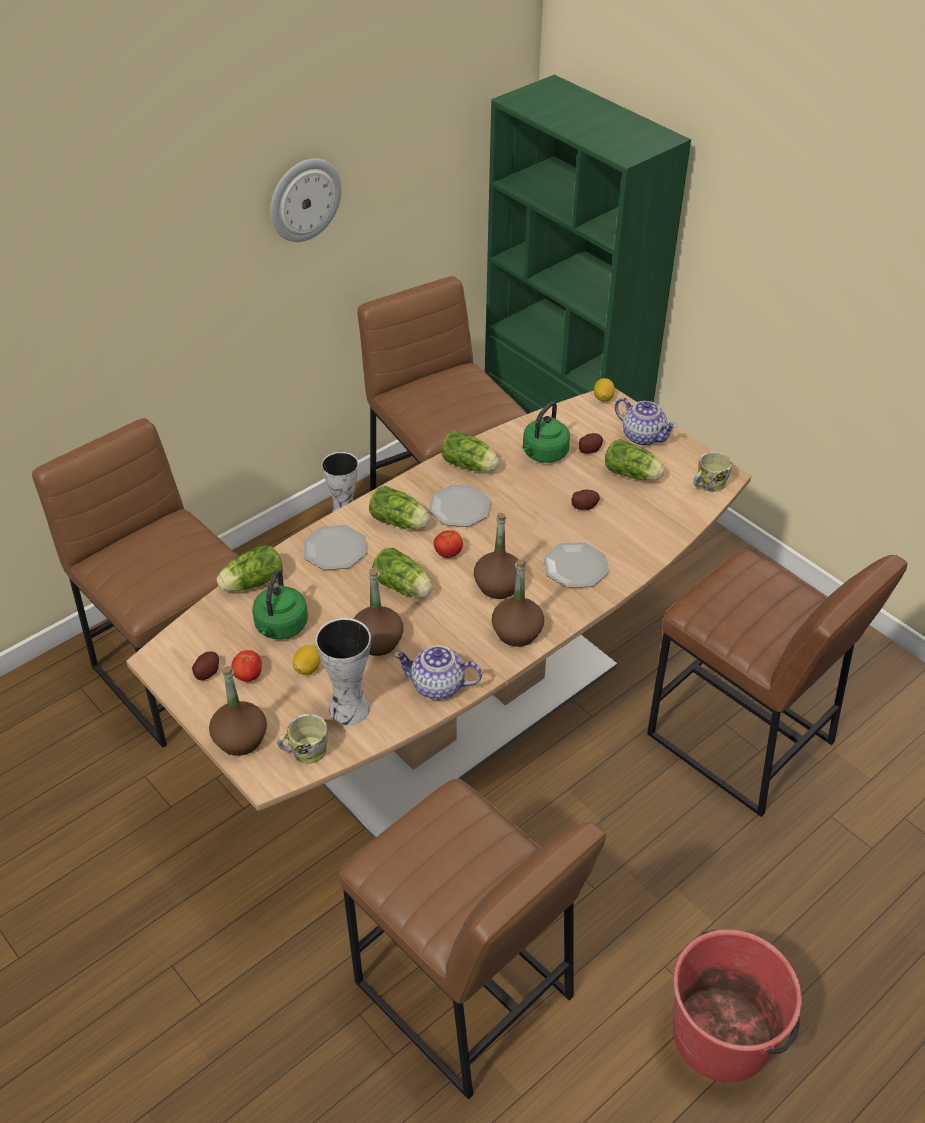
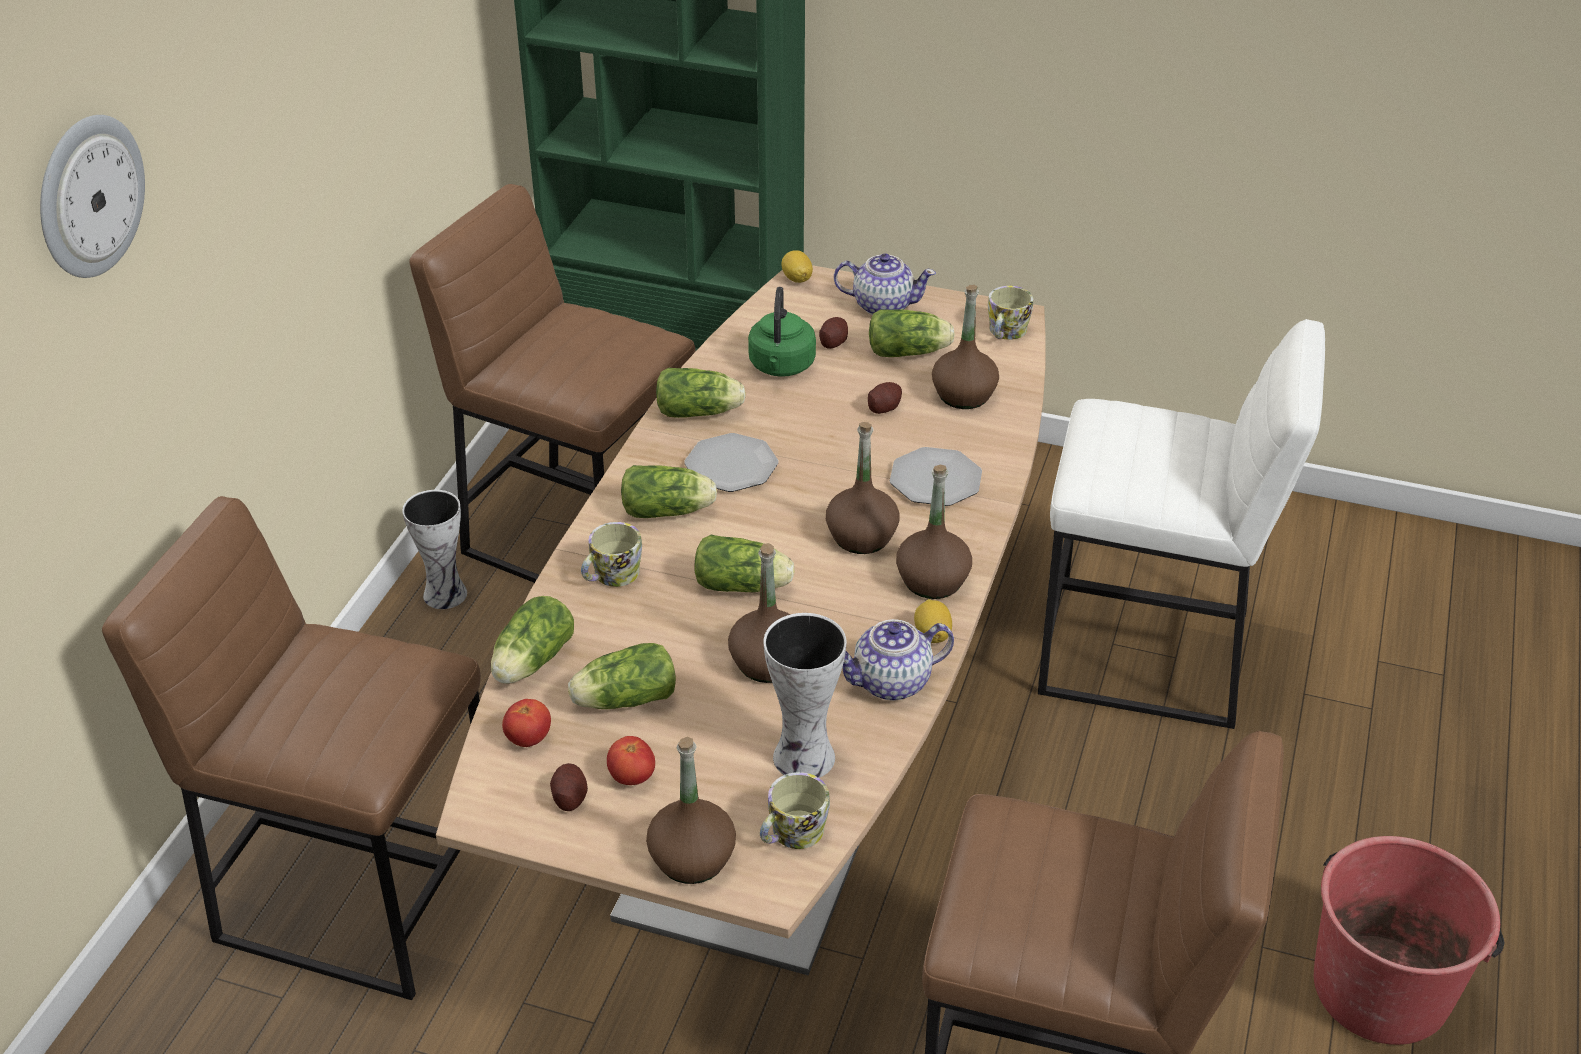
camera: 30 degrees left, 5 degrees down
green kettle [252,570,308,639] -> lettuce [568,643,676,709]
wall clock [270,159,342,242] -> wall clock moved to [40,115,145,278]
lemon [293,645,321,675] -> lemon moved to [914,599,952,643]
plate [303,525,367,570] -> mug [581,522,642,587]
tomato [434,530,463,558] -> tomato moved to [502,699,551,747]
brown chair [647,549,908,817] -> white chair [1038,319,1325,729]
none -> brown bottle [932,285,999,409]

